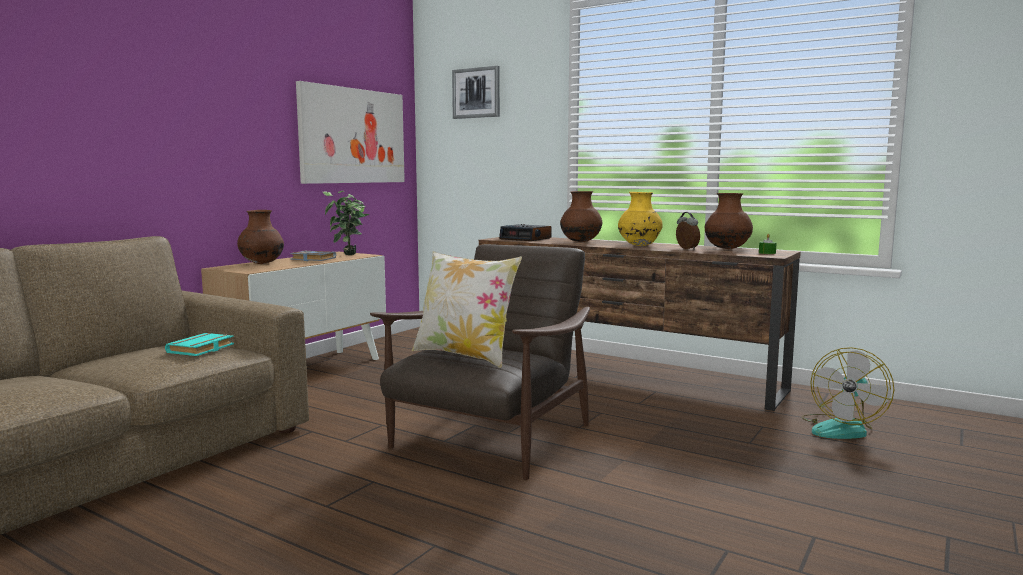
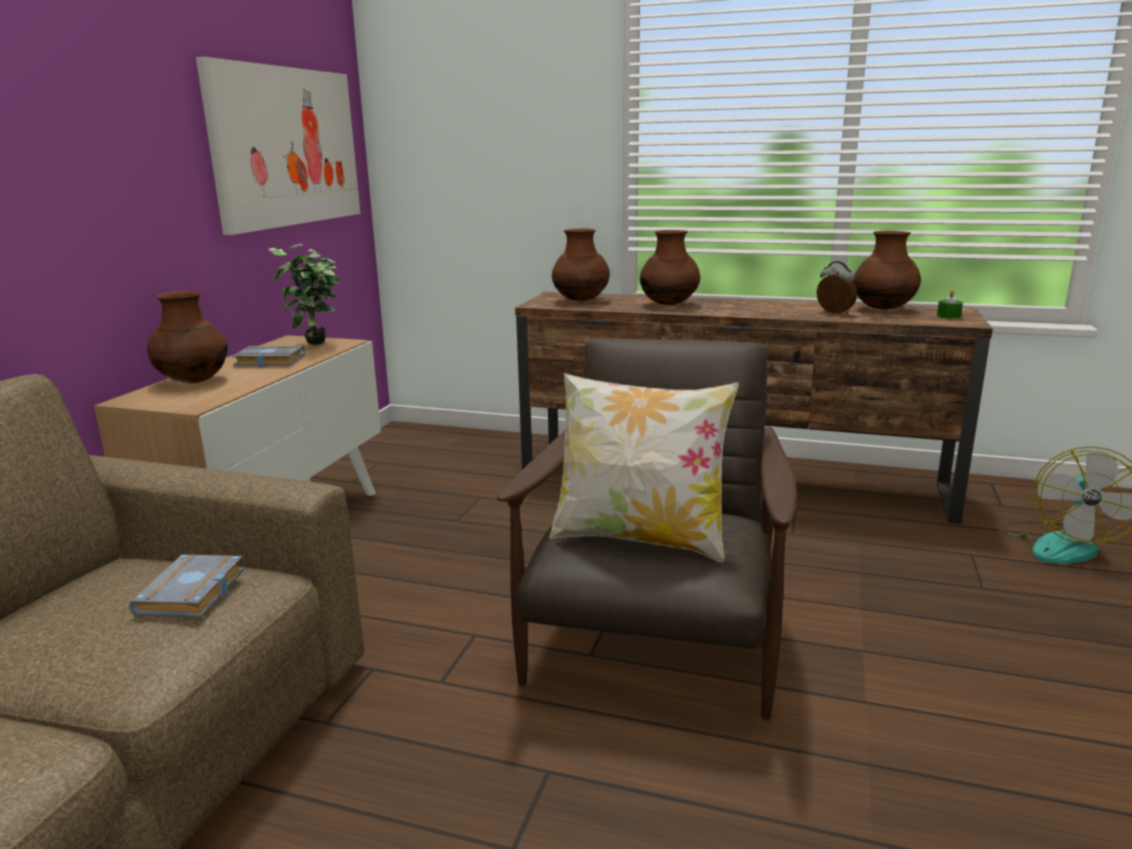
camera: 15 degrees left, 10 degrees up
turquoise book [165,333,234,356] -> grey book [129,555,245,618]
picture [452,66,500,119] -> none
alarm clock [499,224,552,241] -> brown vase [552,228,610,301]
yellow vase [618,192,663,246] -> none

